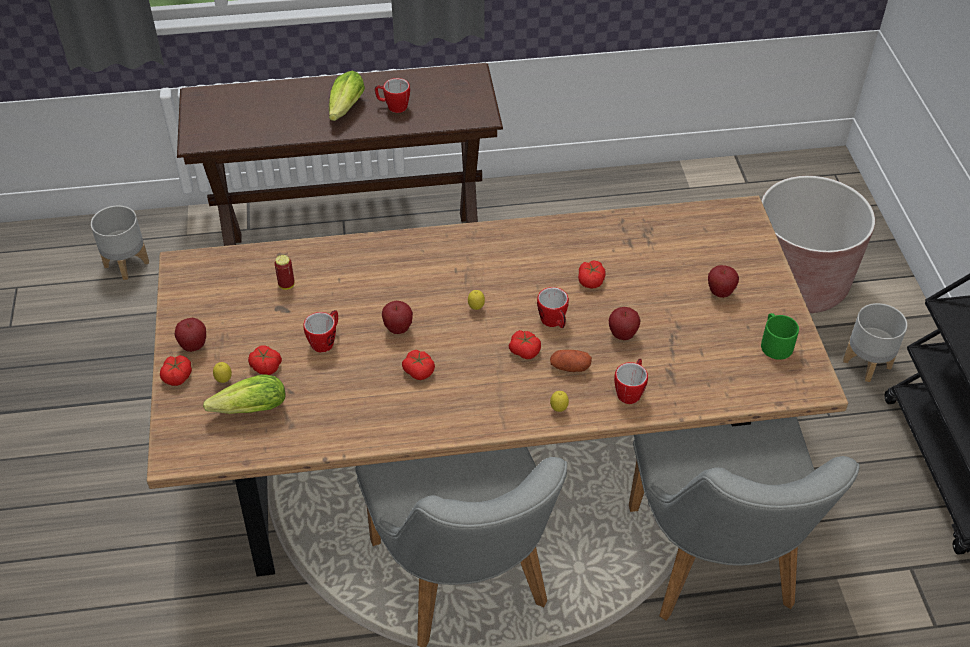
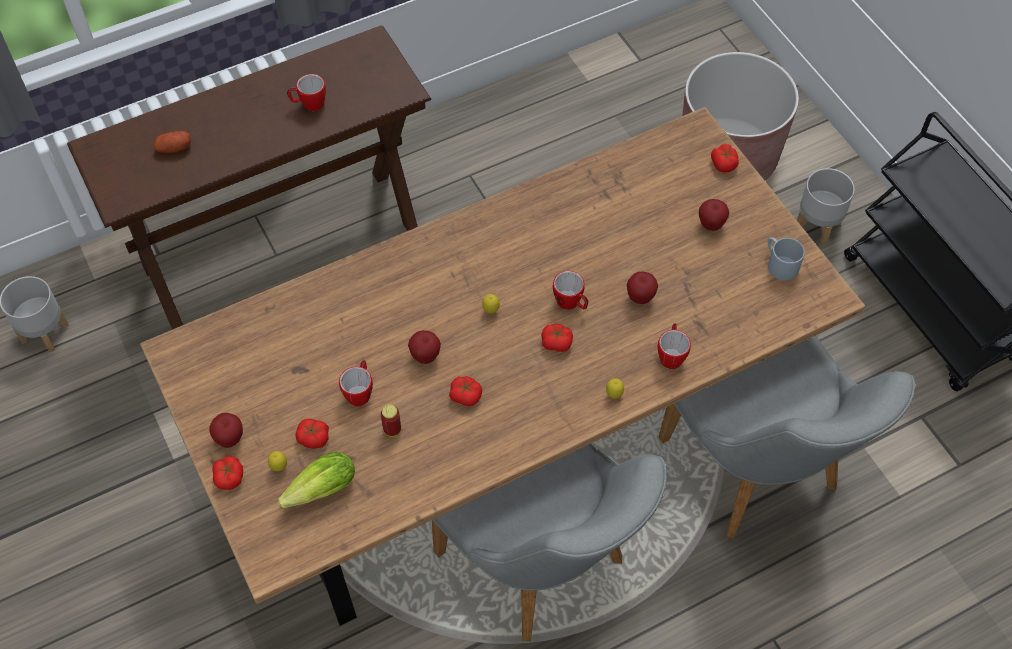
camera: 20 degrees left, 10 degrees up
can [274,255,295,290] -> can moved to [381,404,401,437]
lettuce [329,71,365,121] -> none
potato [550,350,592,372] -> potato moved to [153,131,191,153]
tomato [578,260,606,289] -> tomato moved to [711,144,739,172]
green mug [761,313,799,360] -> grey mug [768,237,805,281]

